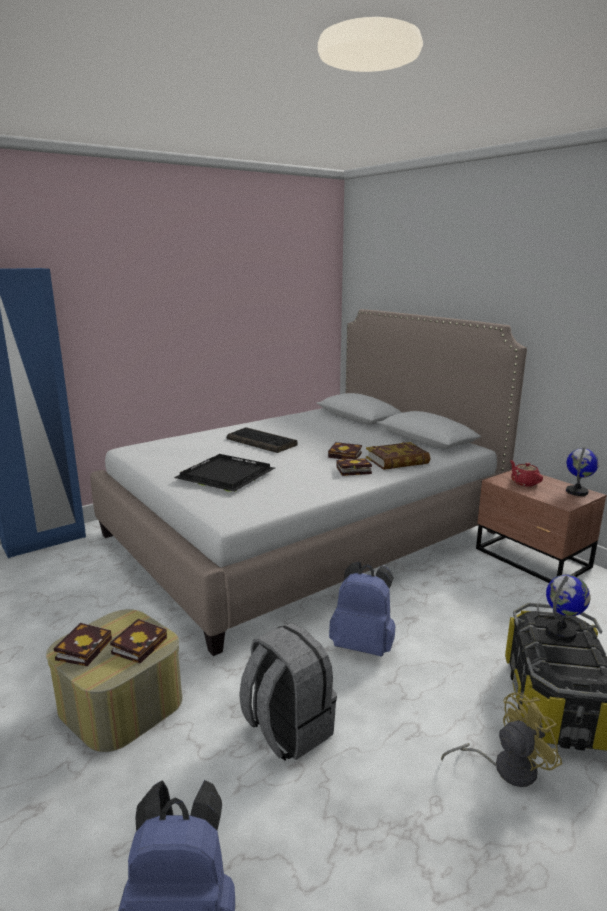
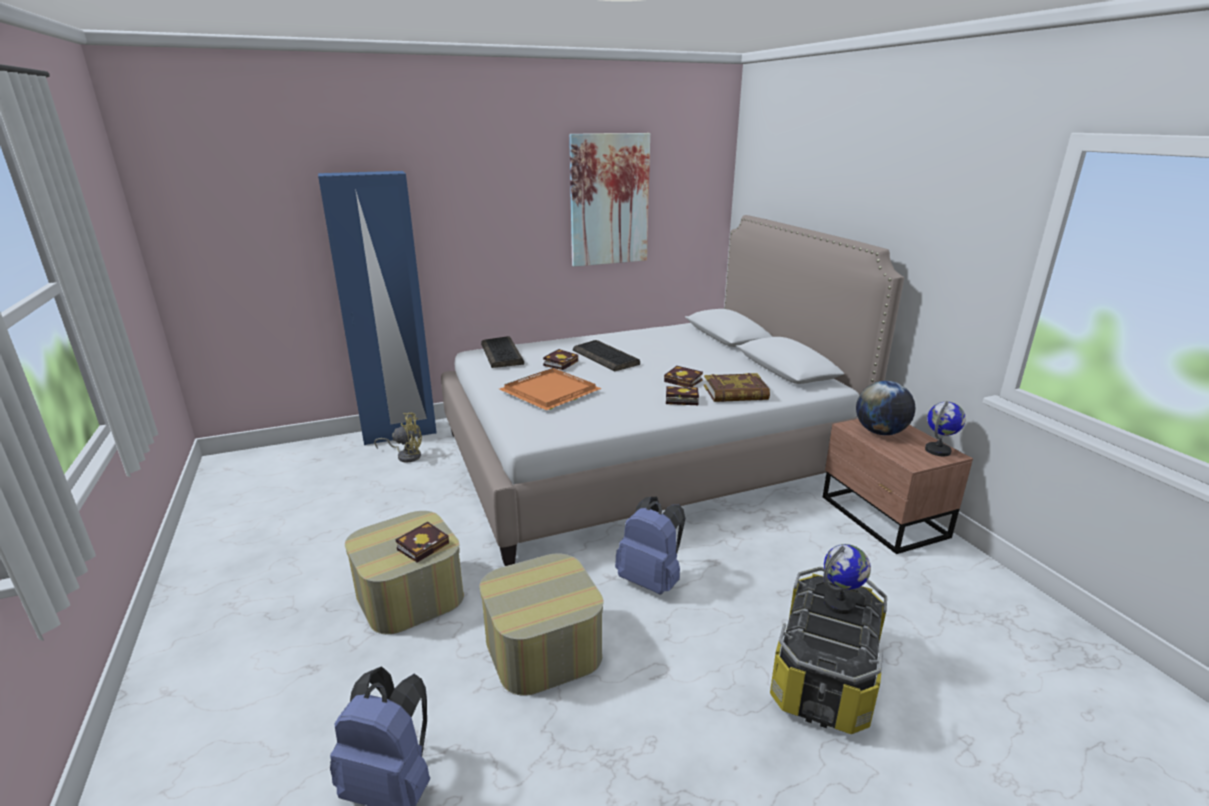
camera: 15 degrees right, 5 degrees up
book [54,623,112,666] -> book moved to [543,349,578,370]
black tray [174,454,275,492] -> orange tray [500,368,602,410]
grey backpack [239,623,337,761] -> ottoman [479,553,603,696]
yellow fan [441,693,562,787] -> yellow fan moved to [374,412,422,463]
red teapot [510,460,543,487] -> globe [856,381,916,435]
none -> keyboard [481,336,524,368]
none -> picture [569,133,650,267]

